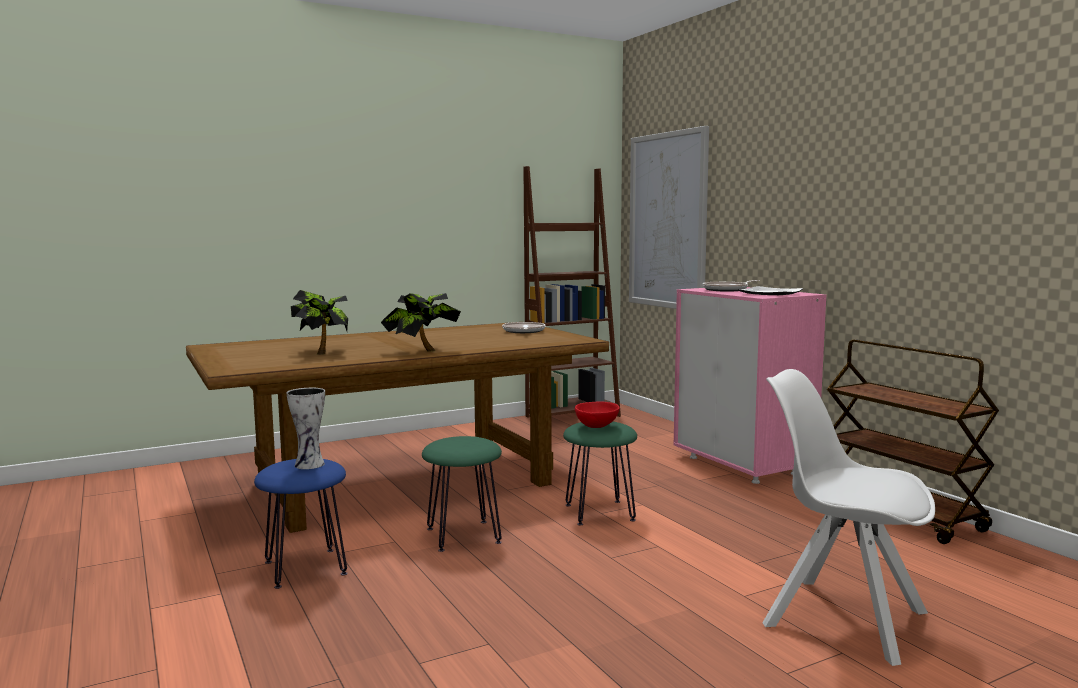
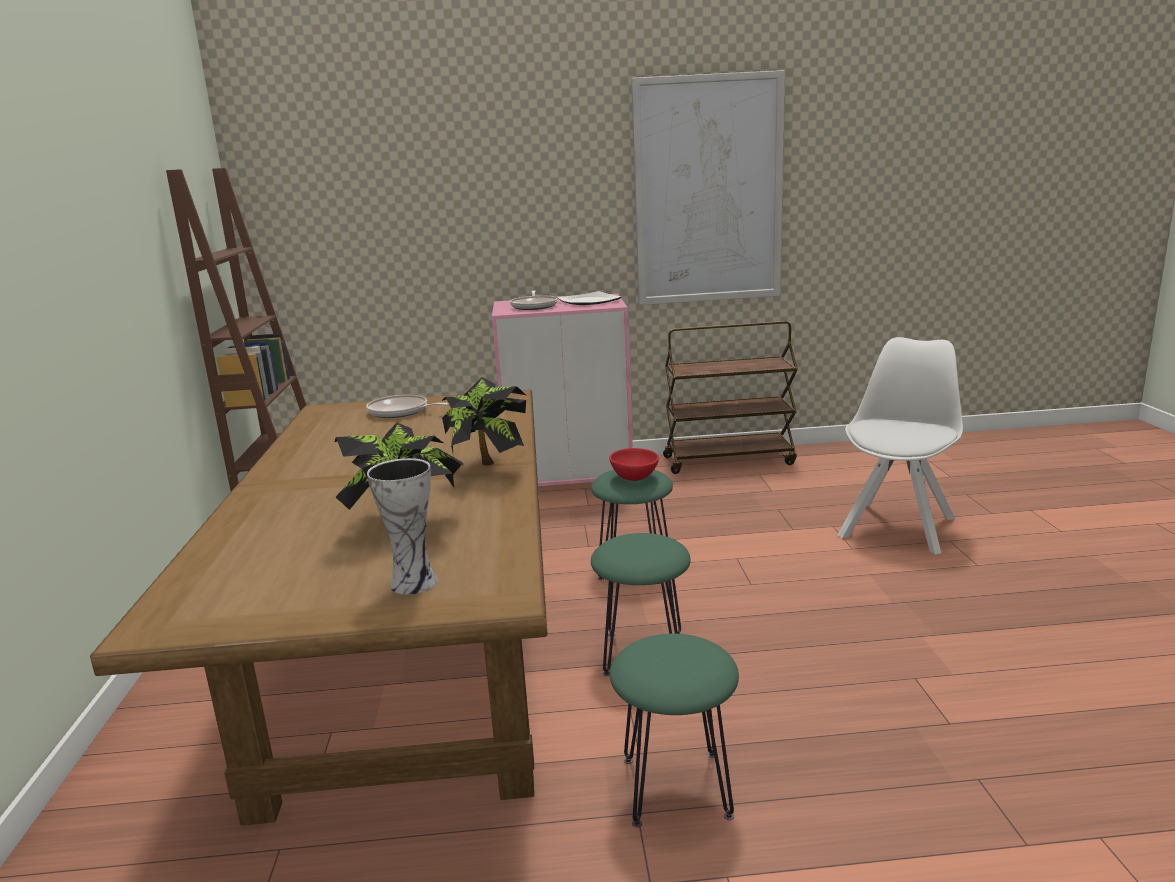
camera: 65 degrees left, 10 degrees up
blue stool [254,459,347,589] -> green stool [610,634,739,827]
vase [287,388,325,469] -> vase moved to [367,458,438,595]
picture [629,126,709,309] -> picture moved to [631,70,785,305]
white chair [762,369,935,666] -> white chair turned 150 degrees clockwise [838,337,963,555]

